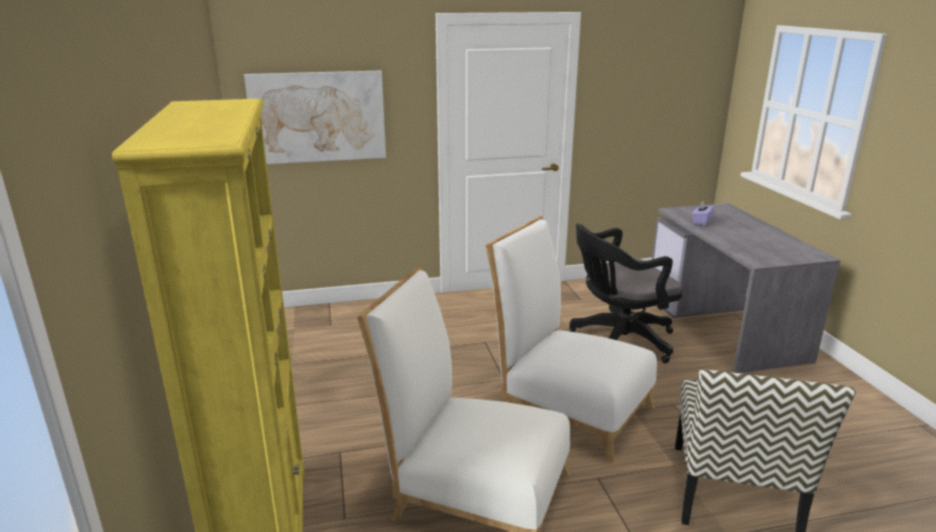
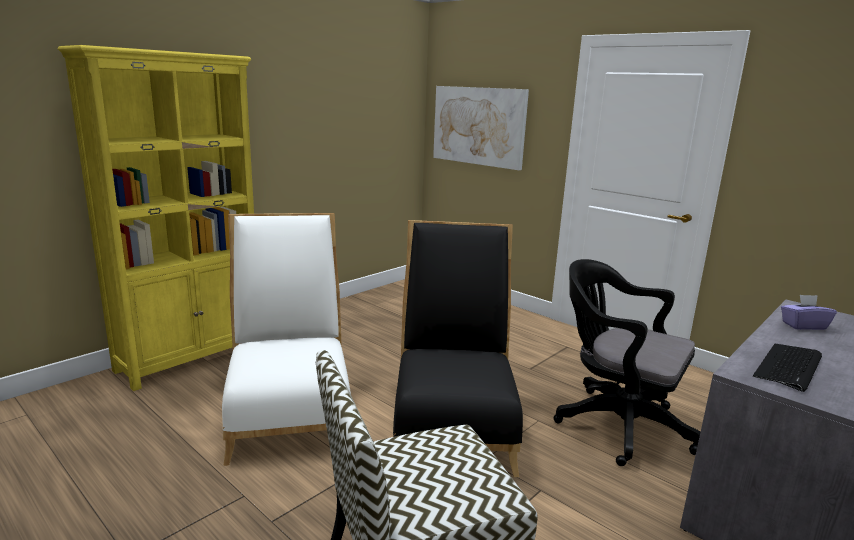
camera: 55 degrees right, 5 degrees down
white chair [486,216,657,463] -> black chair [393,220,523,477]
none -> keyboard [753,344,822,392]

